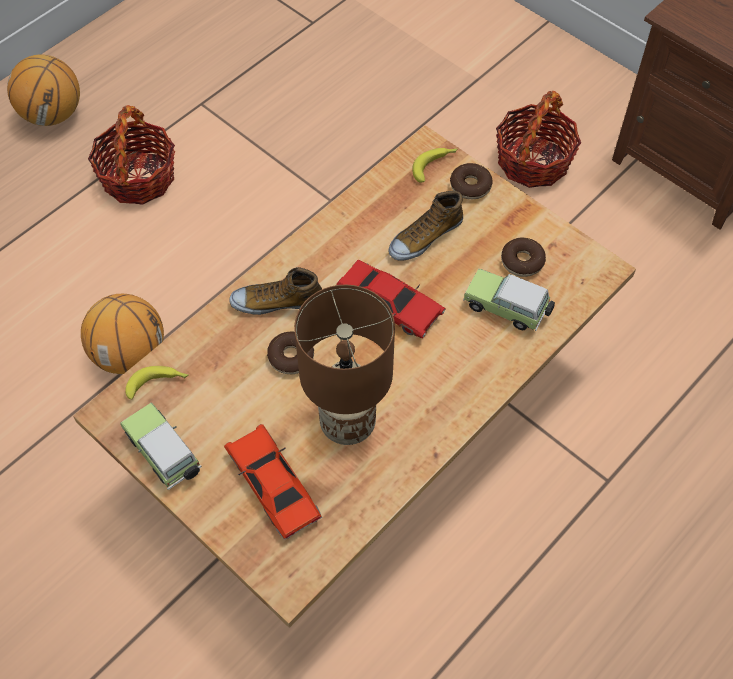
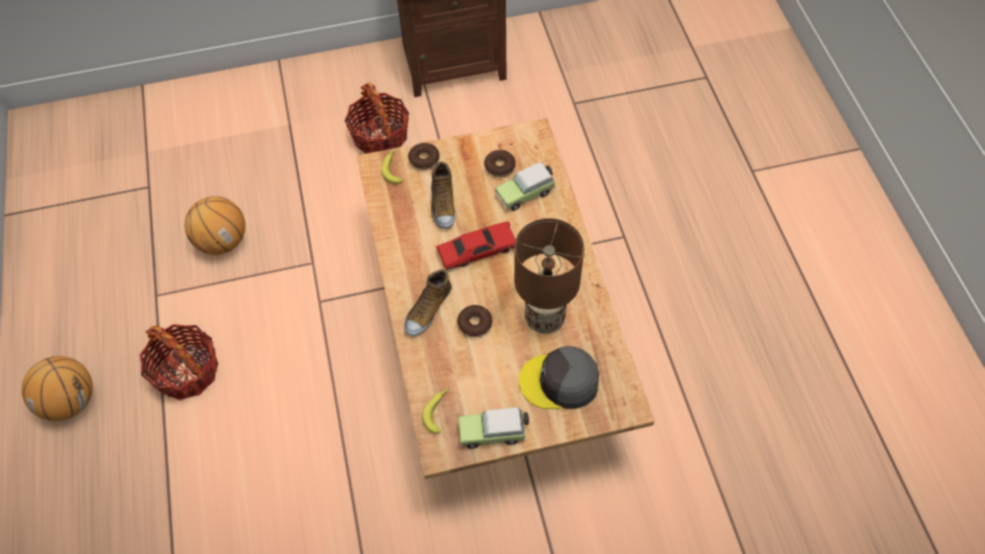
camera: 55 degrees left, 0 degrees up
basketball [81,294,164,374] -> basketball moved to [185,196,245,255]
red toy car [224,424,322,540] -> grey cap [519,346,599,409]

